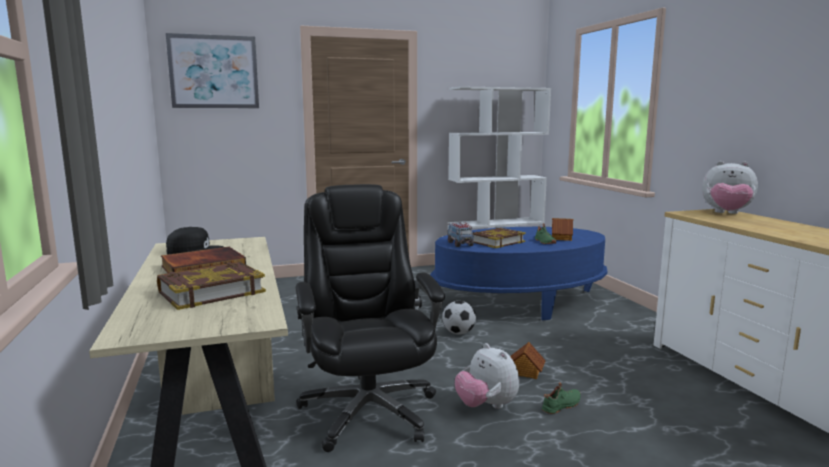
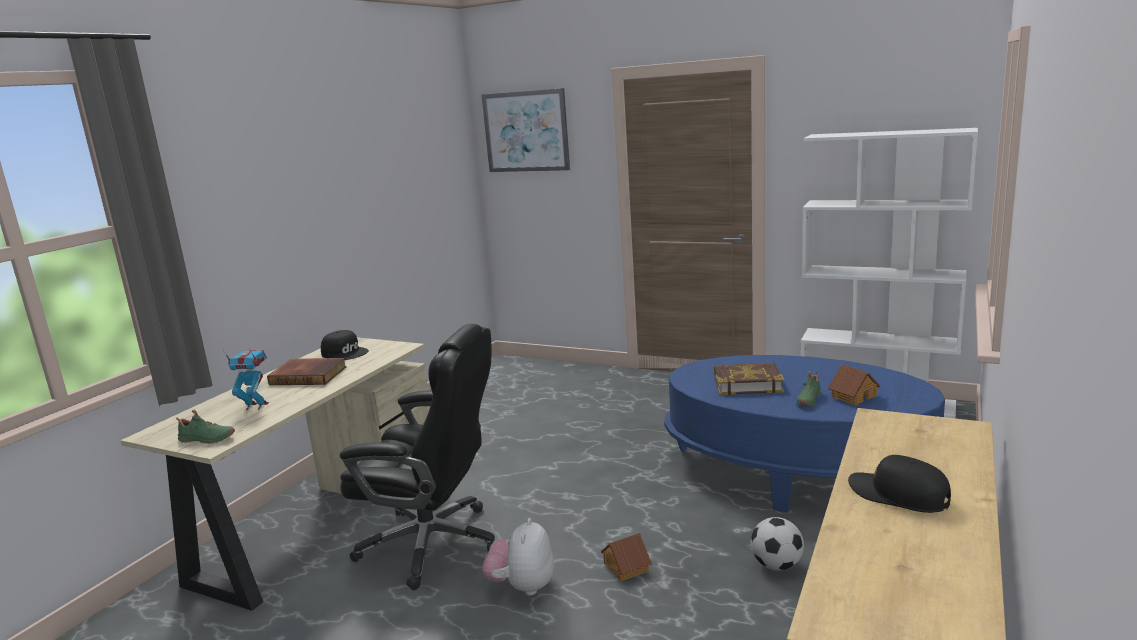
camera: 45 degrees right, 5 degrees up
book [157,262,266,310] -> toy robot [223,349,269,410]
black office chair [296,184,445,452] -> black office chair turned 75 degrees clockwise [340,324,495,590]
football [442,301,476,335] -> football moved to [751,517,804,571]
toy truck [447,222,474,247] -> none
green shoe [542,382,581,414] -> green shoe moved to [176,409,235,444]
plush toy [702,161,758,214] -> none
none -> black cap [848,455,951,513]

